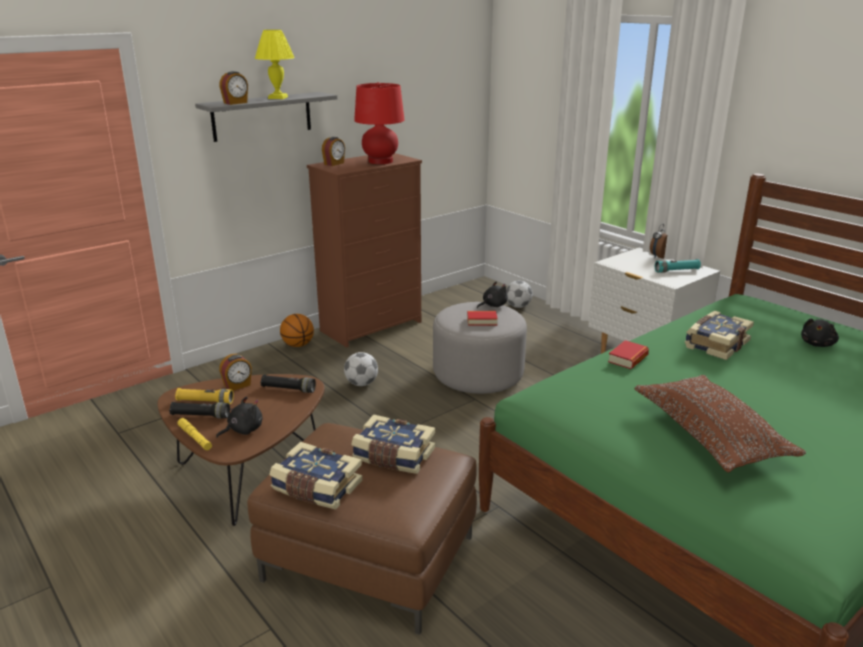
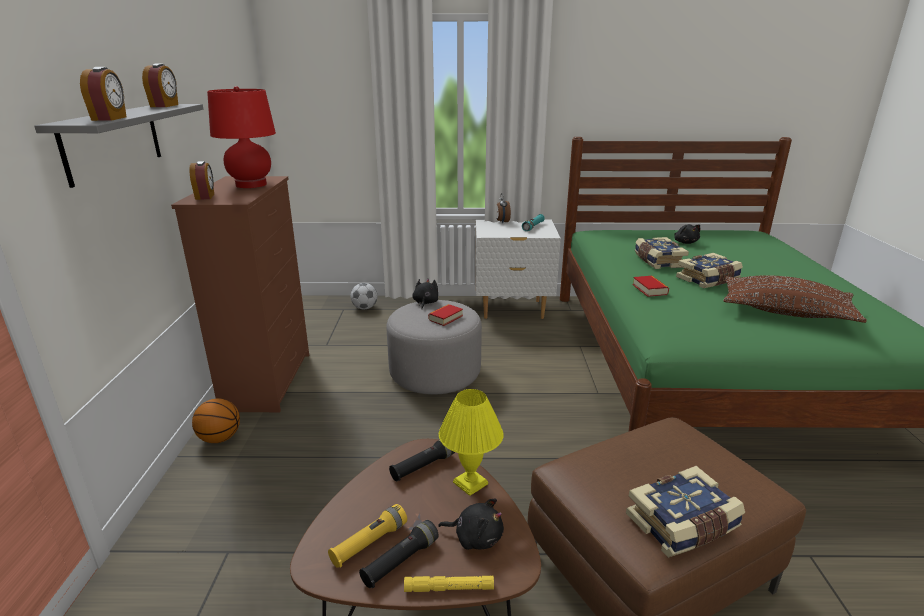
camera: 50 degrees left, 0 degrees up
black plush toy [216,396,262,438] -> black plush toy turned 105 degrees clockwise [438,499,504,550]
alarm clock [219,354,252,391] -> alarm clock moved to [142,64,178,107]
yellow table lamp [255,30,295,99] -> yellow table lamp moved to [439,389,504,496]
football [344,352,378,386] -> none
book [351,414,435,474] -> book moved to [676,253,743,288]

